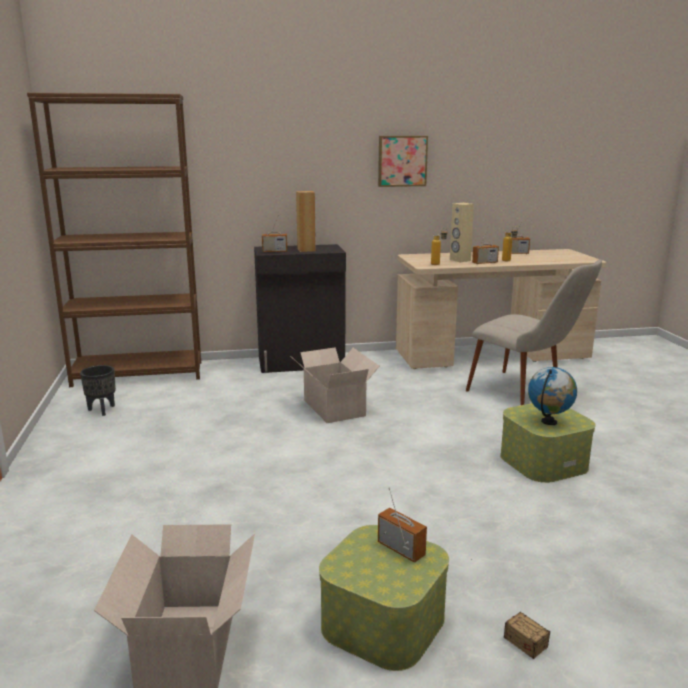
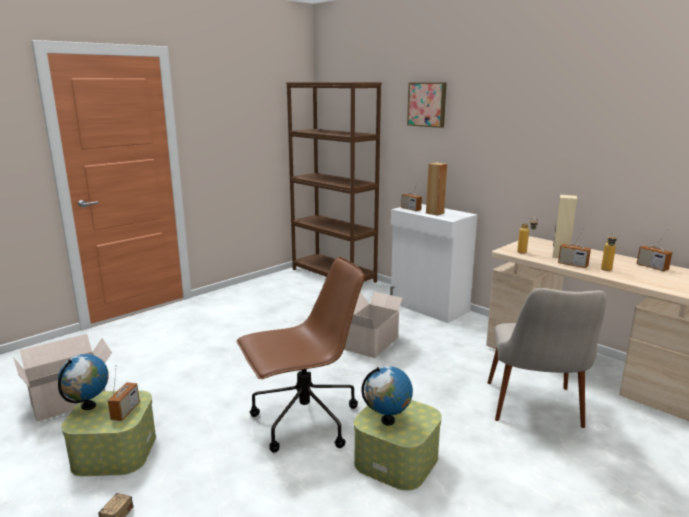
camera: 55 degrees right, 0 degrees up
black planter [80,365,116,416] -> none
black cabinet [254,244,346,373] -> white cabinet [390,204,478,323]
picture [378,136,428,187] -> picture moved to [407,82,447,128]
none -> globe [58,354,108,410]
none -> brown office chair [237,257,365,453]

